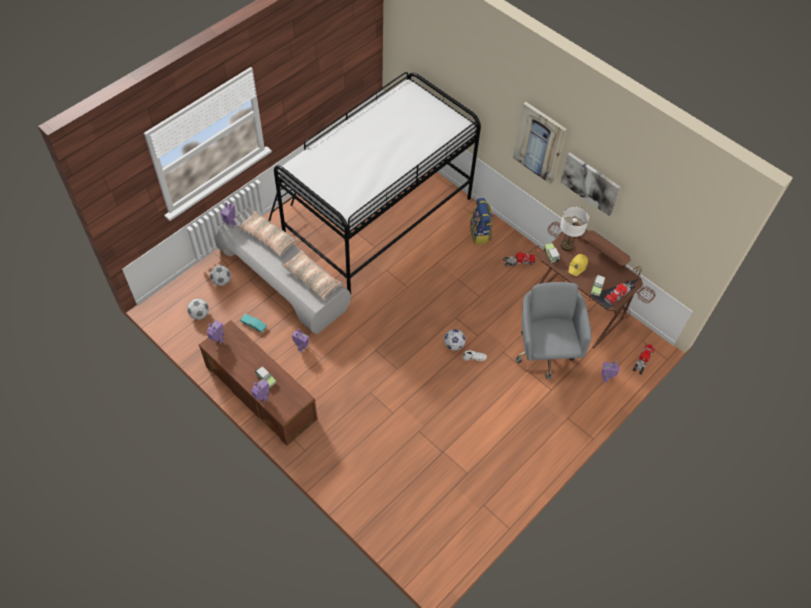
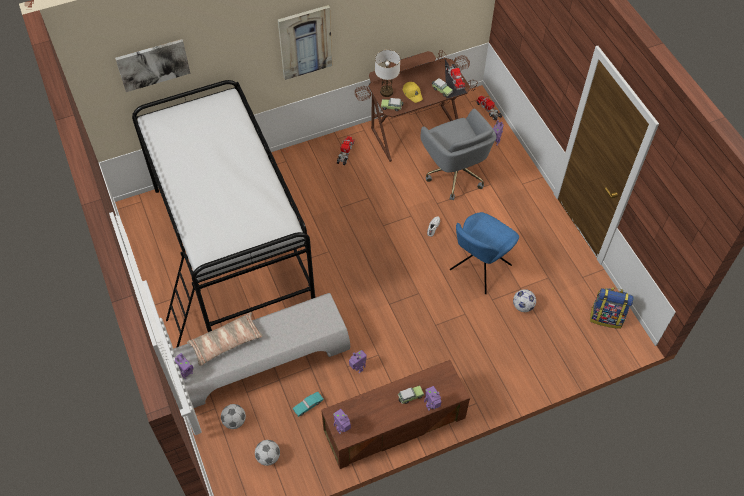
camera: 65 degrees left, 0 degrees up
pillow [282,250,342,300] -> none
football [444,329,465,351] -> football moved to [513,289,536,312]
backpack [470,198,492,244] -> backpack moved to [590,287,633,329]
grey office chair [515,282,592,379] -> grey office chair turned 135 degrees counterclockwise [421,109,496,200]
picture [560,153,621,216] -> picture moved to [115,39,190,92]
none -> blue chair [450,212,519,294]

